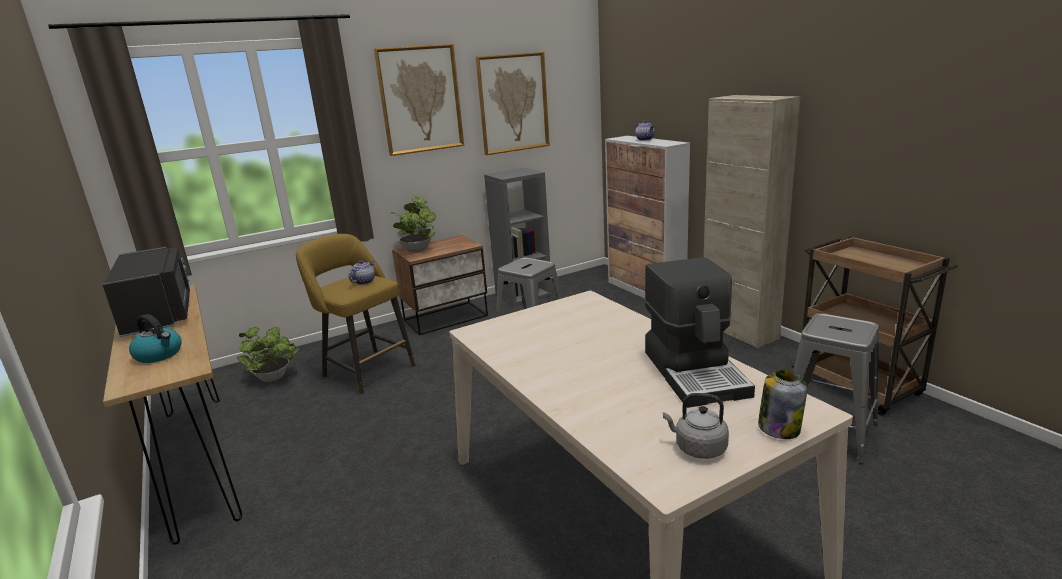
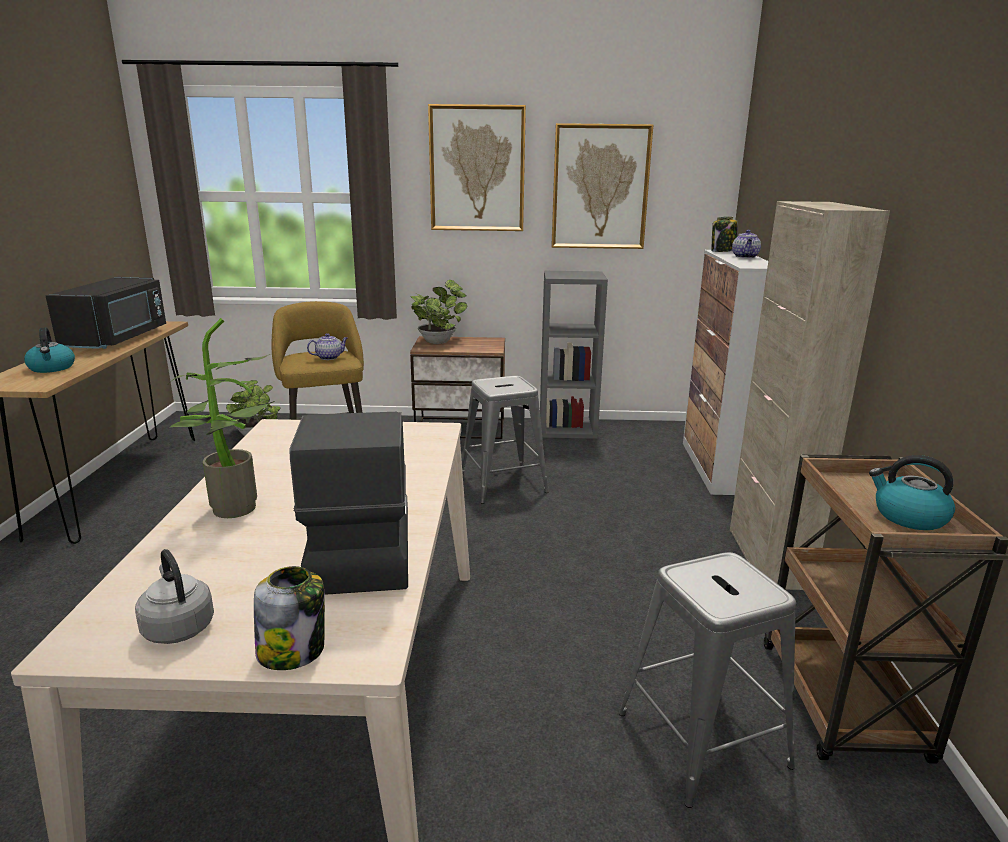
camera: 30 degrees right, 0 degrees up
coffee machine [645,257,755,408] -> coffee machine turned 150 degrees clockwise [290,412,408,595]
none -> potted plant [167,318,275,518]
none -> jar [712,217,738,252]
none -> kettle [869,455,955,530]

